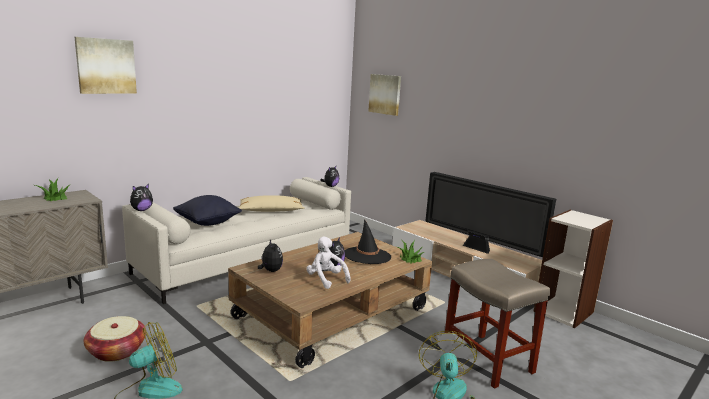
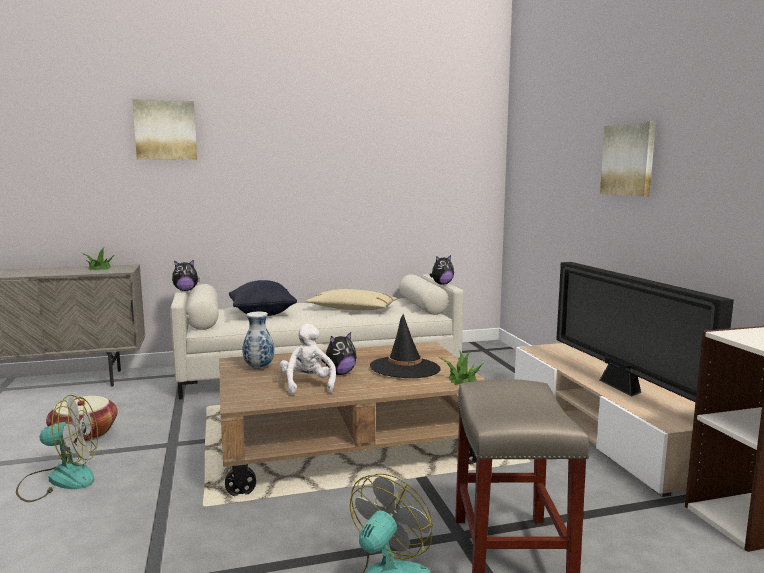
camera: 30 degrees right, 5 degrees down
plush toy [258,239,283,272] -> vase [242,312,274,369]
picture [368,74,401,116] -> picture moved to [600,121,656,197]

